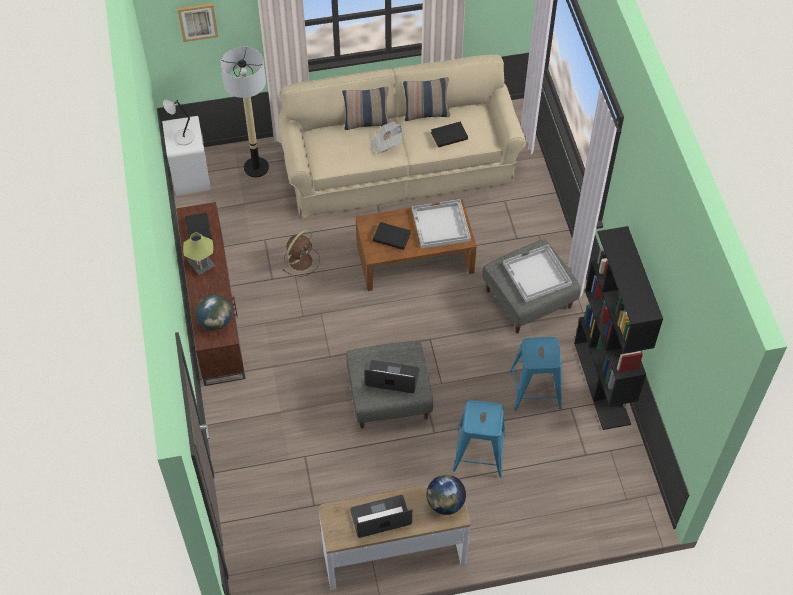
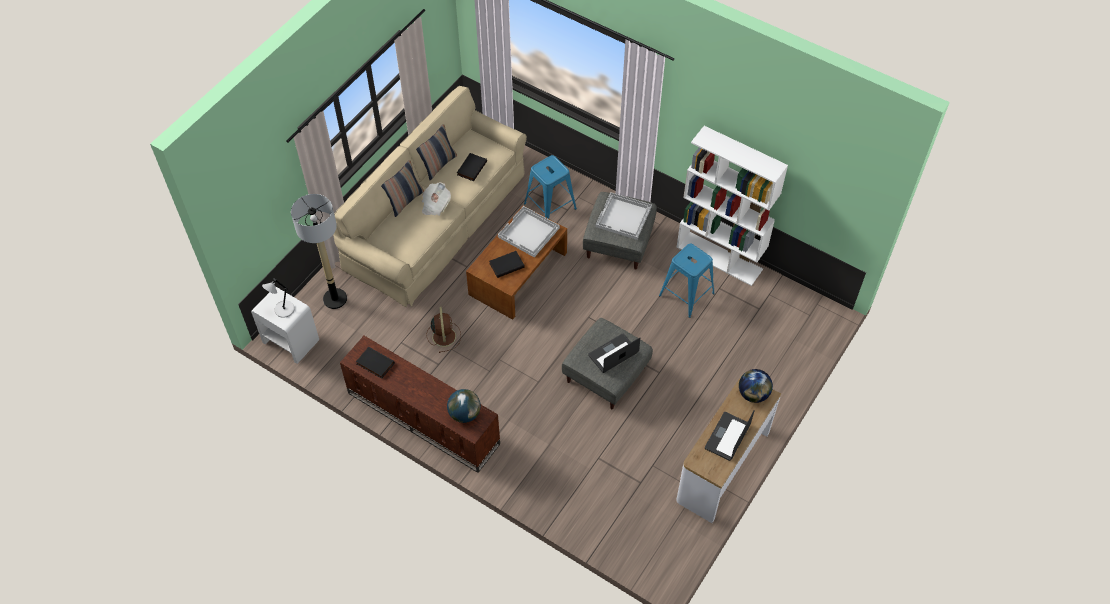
camera: 45 degrees left, 0 degrees up
picture [177,3,218,42] -> none
table lamp [183,232,216,275] -> none
blue stool [453,400,506,477] -> blue stool moved to [524,155,577,219]
black bookcase [574,226,663,430] -> white bookcase [676,126,788,286]

